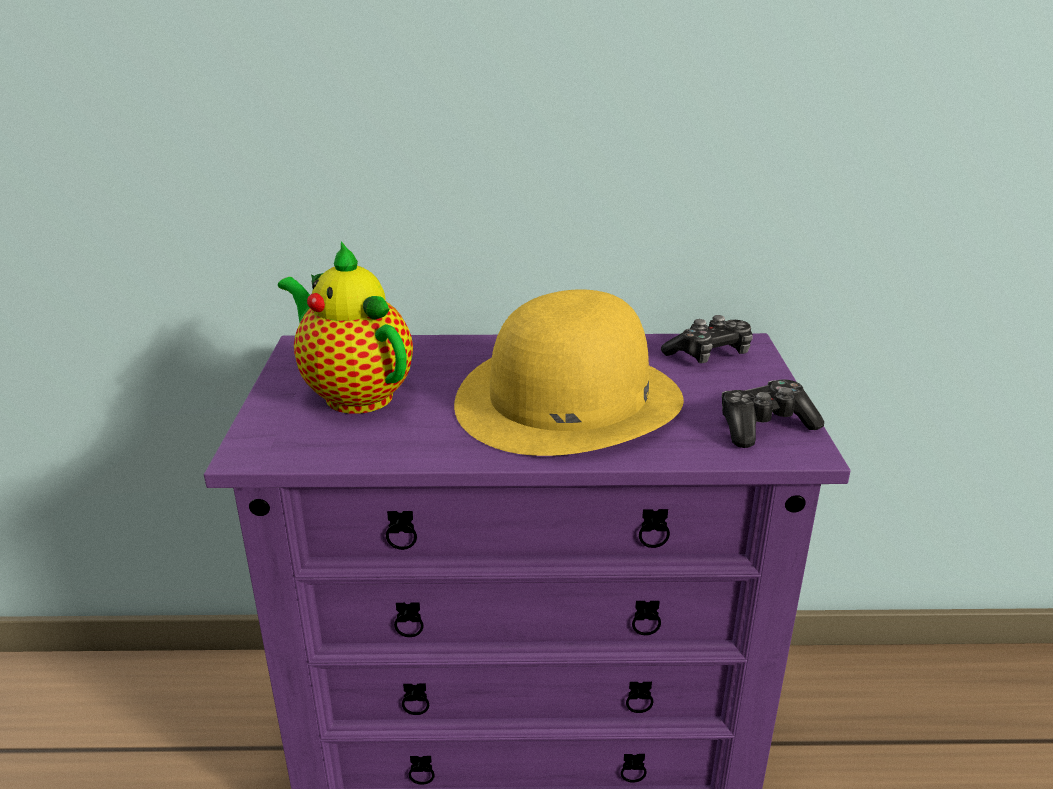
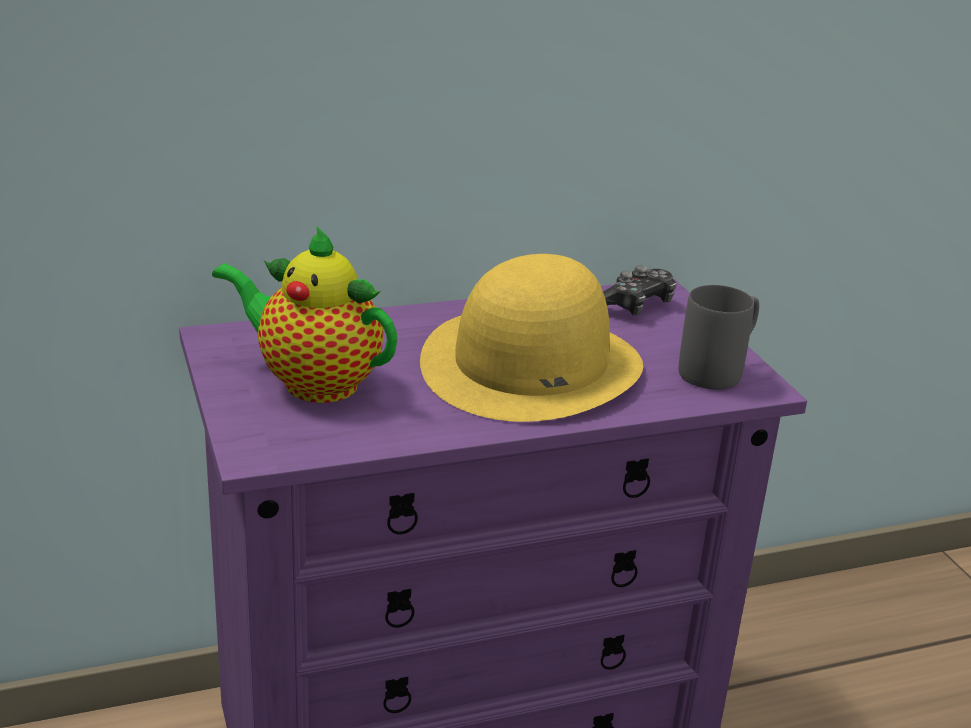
camera: 20 degrees left, 0 degrees up
game controller [722,379,824,448] -> grey mug [679,285,759,390]

